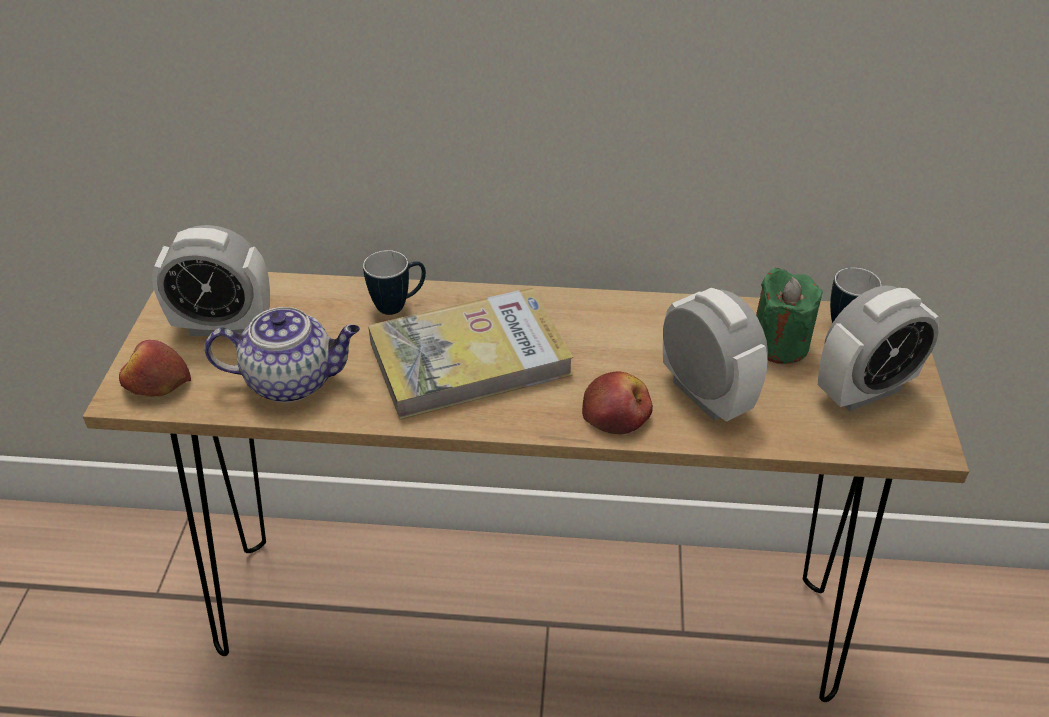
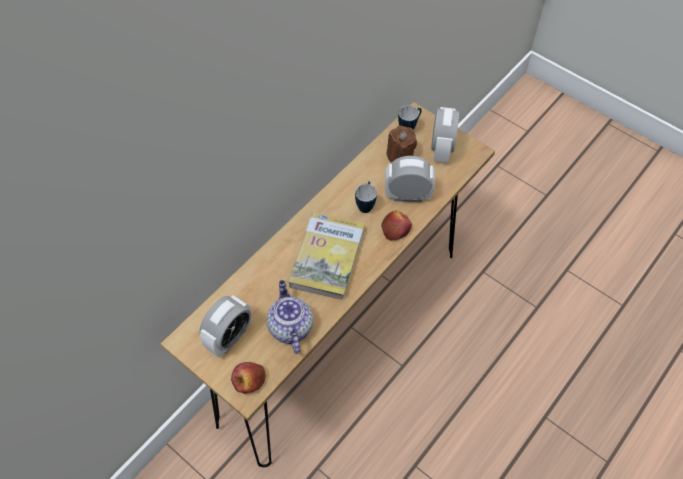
camera: 55 degrees left, 15 degrees up
teapot [204,307,360,403] -> teapot turned 45 degrees counterclockwise [267,280,313,354]
mug [363,250,426,315] -> mug moved to [355,181,377,213]
green candle [756,268,823,364] -> brown candle [387,126,417,163]

